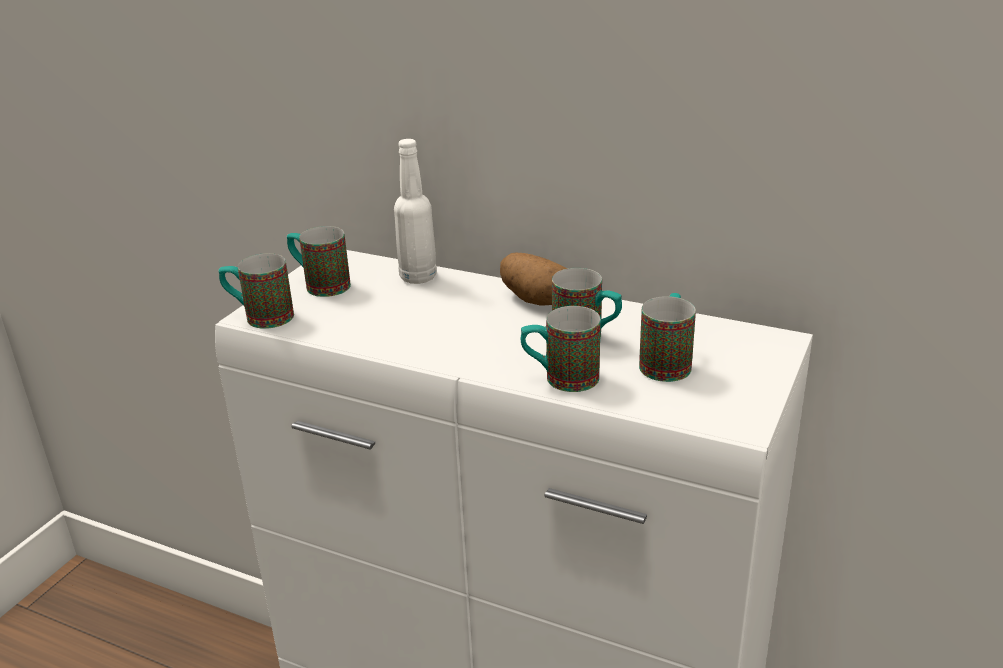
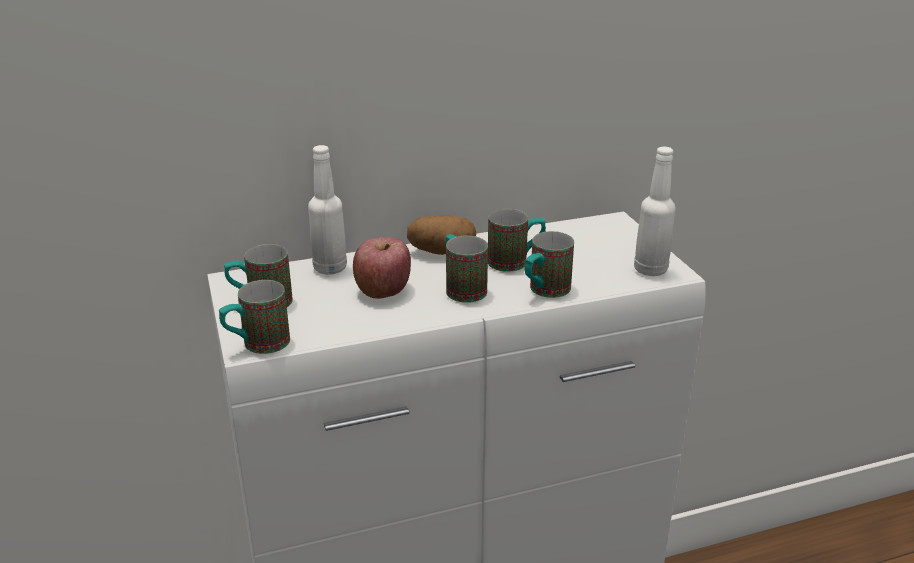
camera: 45 degrees left, 0 degrees up
mug [639,293,696,382] -> mug moved to [446,234,488,303]
none -> apple [353,237,411,299]
none -> white bottle [634,147,676,276]

